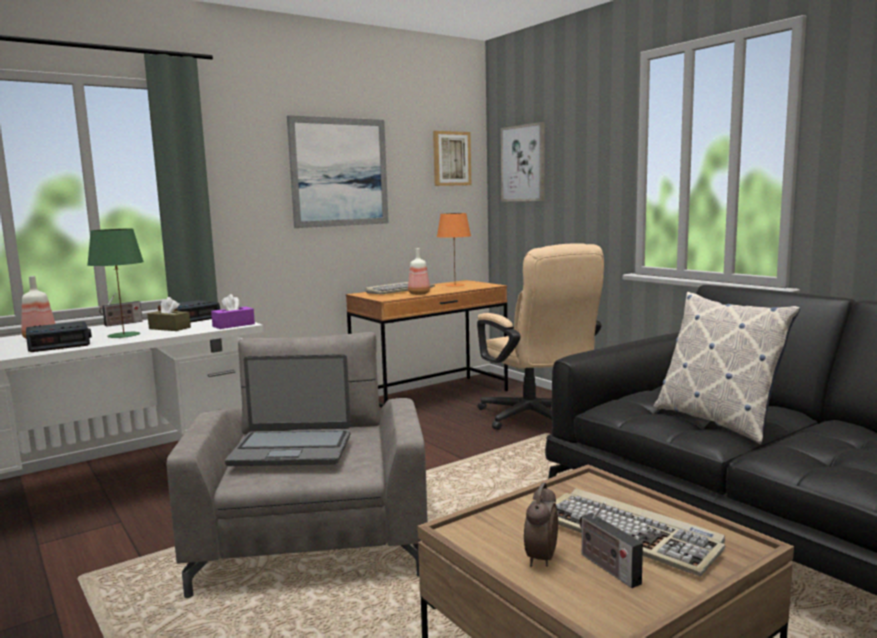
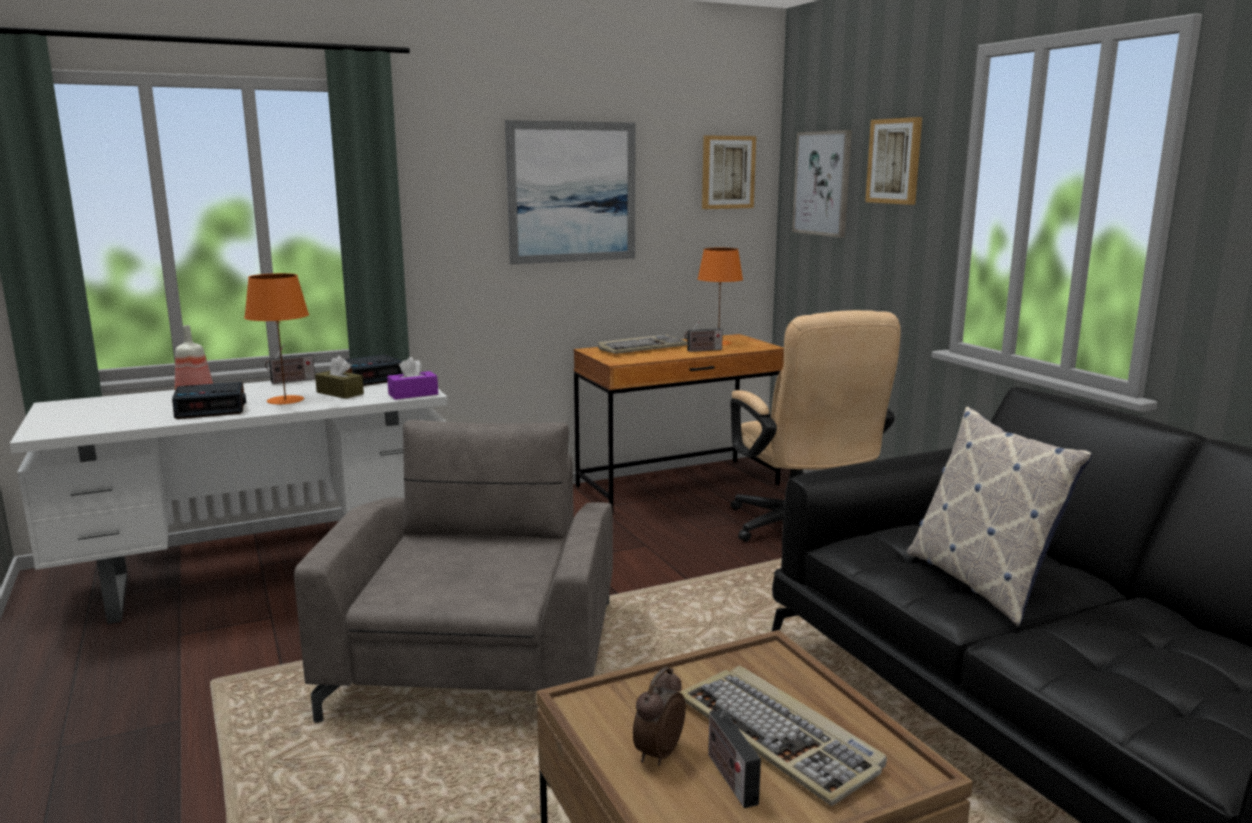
camera: 10 degrees right, 5 degrees up
green table lamp [87,229,144,338] -> orange table lamp [244,273,309,405]
laptop [225,354,351,466] -> none
bottle [408,248,430,295] -> none
none -> radio [685,319,723,352]
none -> picture [865,117,922,205]

